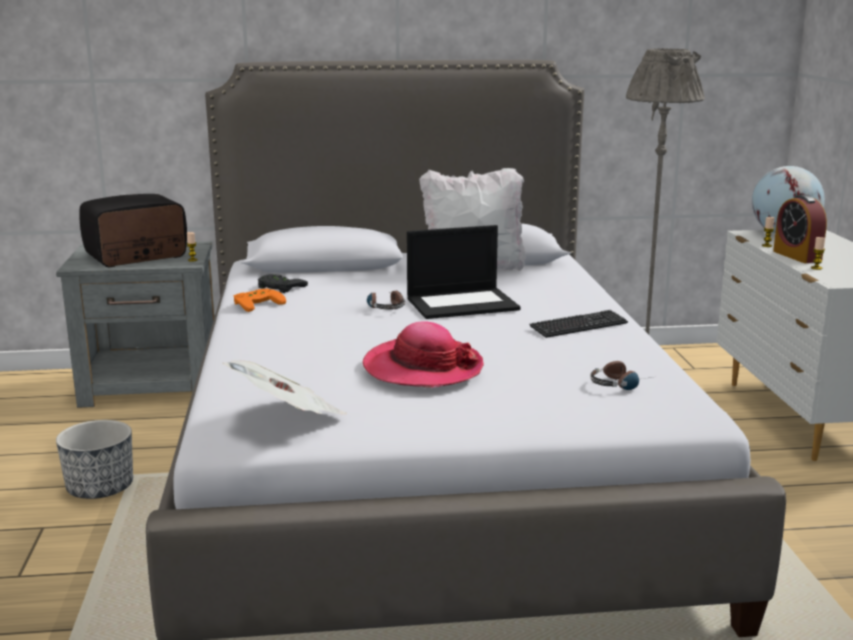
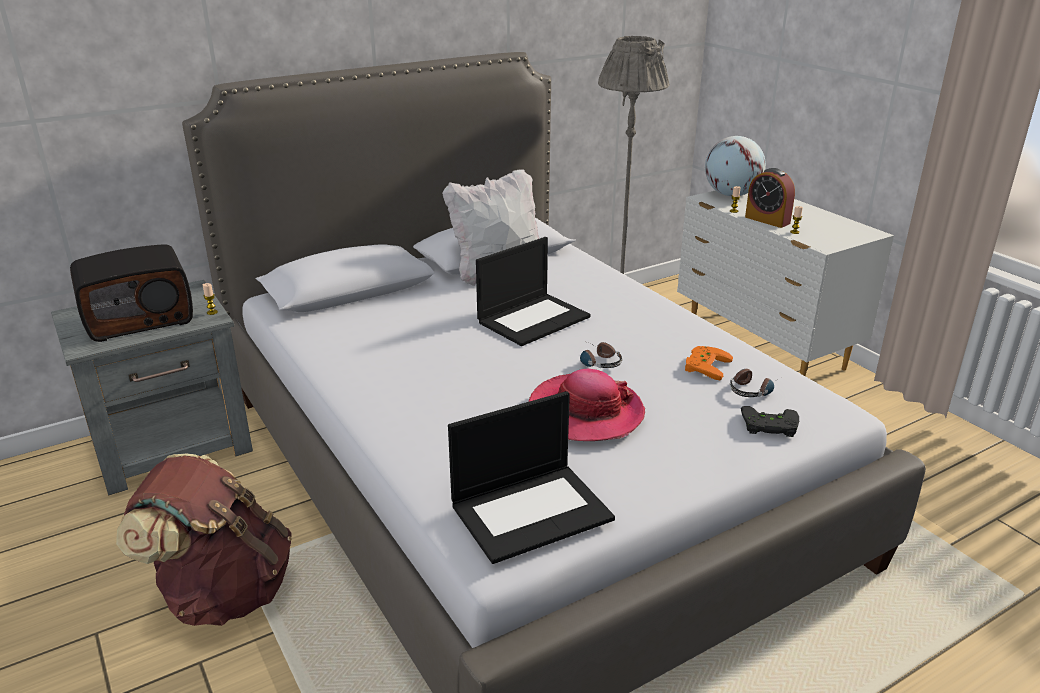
camera: 25 degrees left, 10 degrees up
planter [56,420,133,499] -> brown backpack [116,454,292,626]
radio [79,194,187,267] -> radio turned 150 degrees counterclockwise [70,244,193,342]
newspaper [223,360,347,414] -> laptop [448,391,615,564]
orange game controller [233,289,286,312] -> orange game controller moved to [685,346,733,380]
black game controller [258,274,308,293] -> black game controller moved to [741,406,799,437]
headphones [367,291,405,310] -> headphones moved to [580,342,622,368]
keyboard [529,310,628,338] -> none

